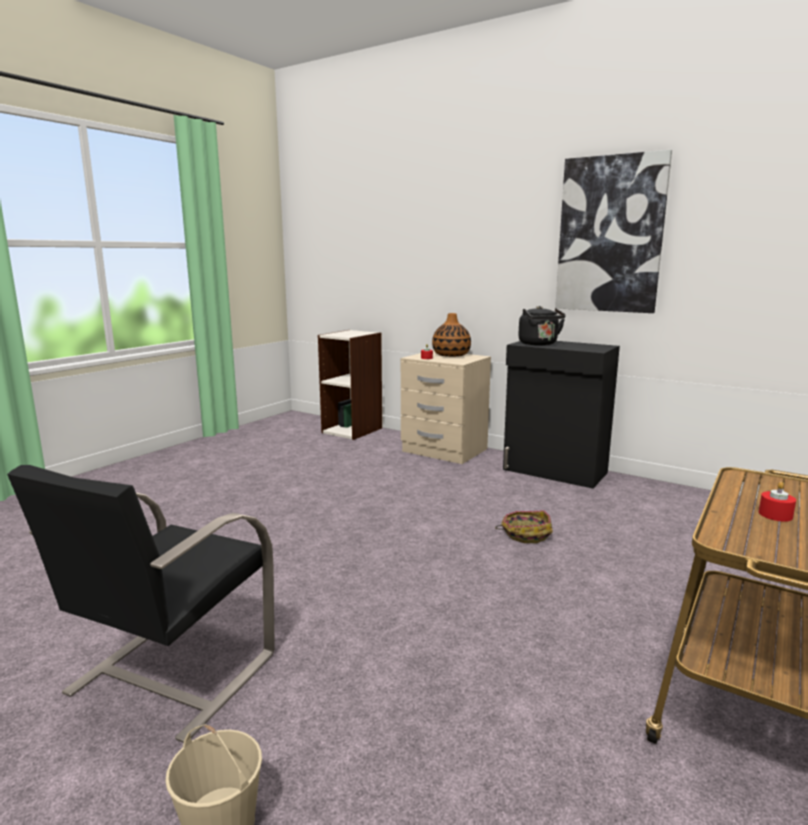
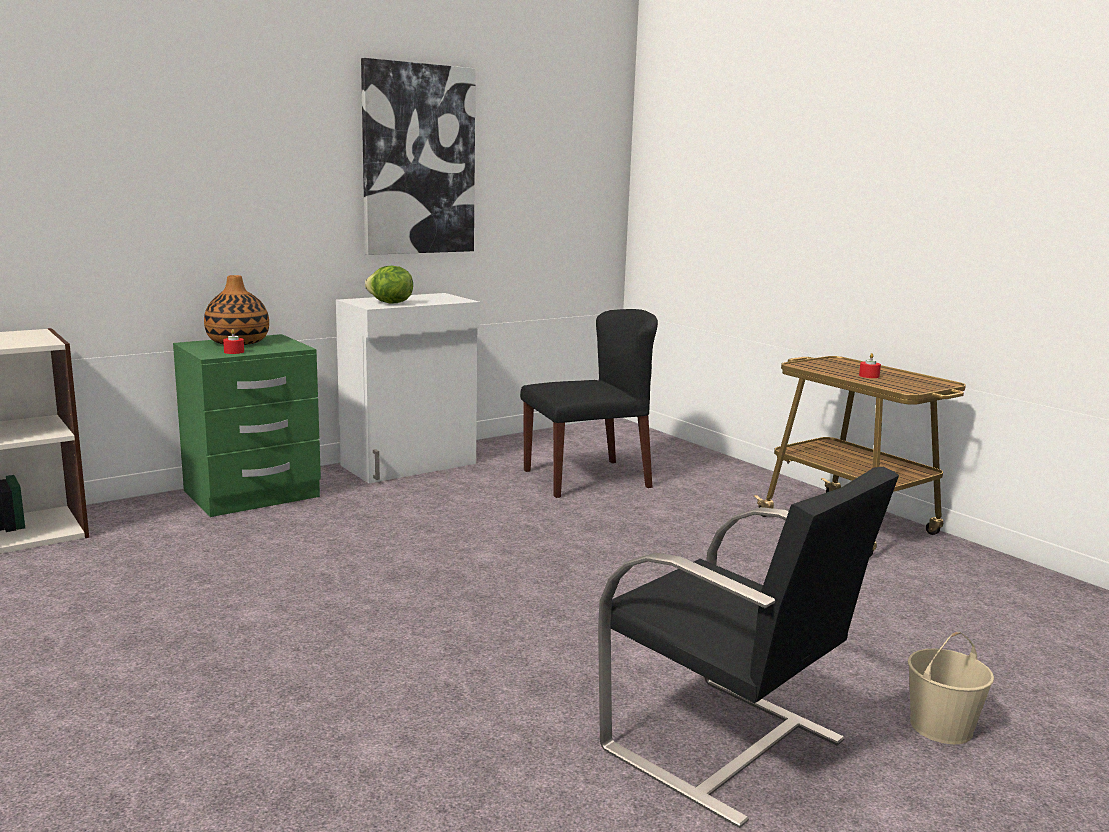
camera: 70 degrees left, 0 degrees up
beige nightstand [401,351,491,464] -> green nightstand [173,334,321,517]
basket [495,510,553,543] -> none
black cabinet [503,341,620,489] -> white cabinet [336,293,480,483]
black kettle [518,306,565,346] -> lettuce [365,266,413,304]
none -> black chair [520,309,658,498]

